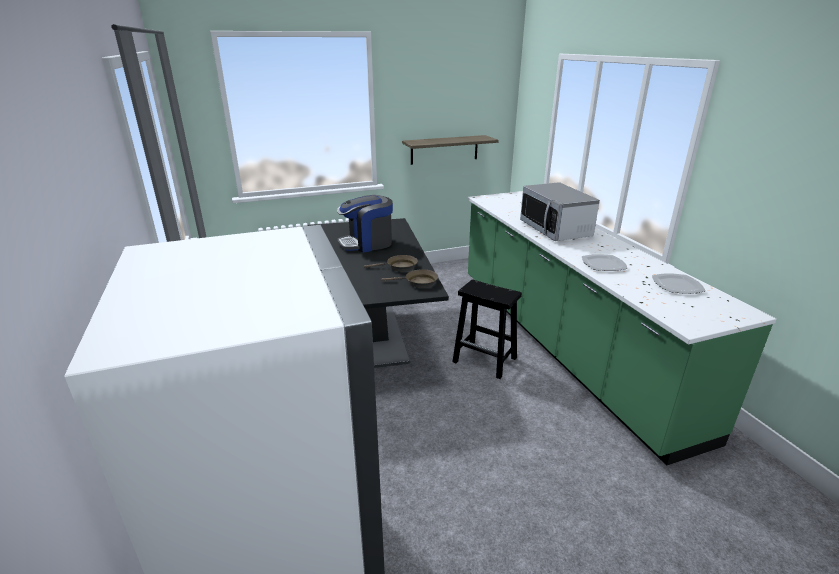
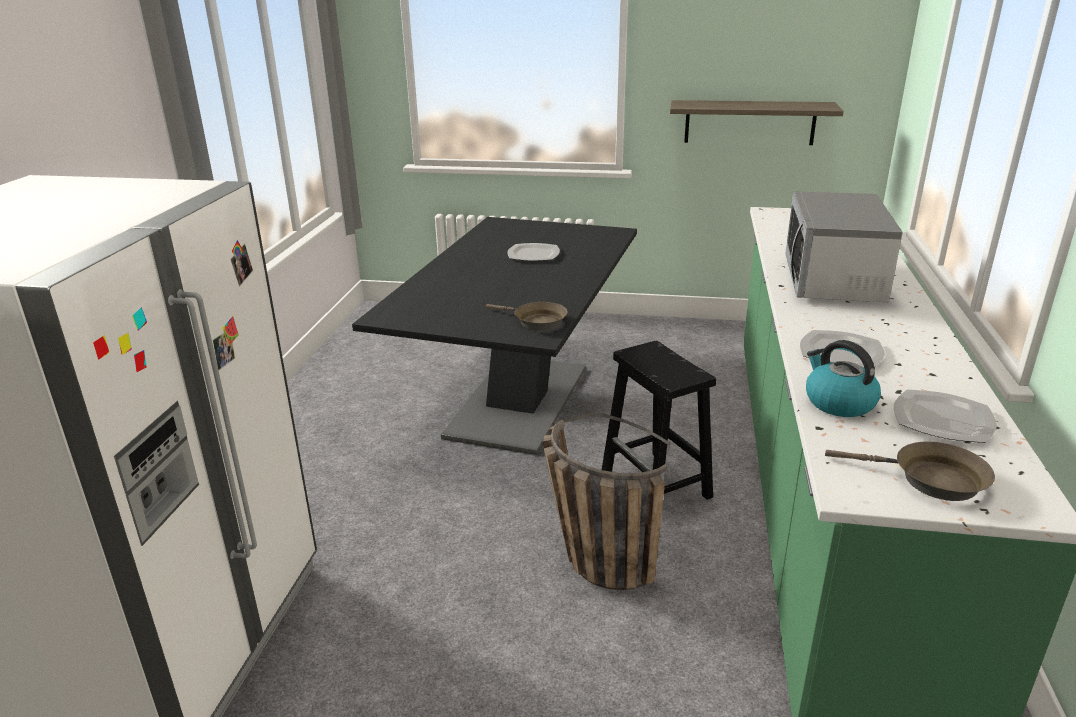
camera: 30 degrees right, 0 degrees up
coffee machine [337,195,393,253] -> plate [507,243,560,261]
brown frying pan [364,255,418,272] -> brown frying pan moved to [825,442,995,501]
none -> basket [543,413,670,590]
none -> kettle [806,340,881,417]

